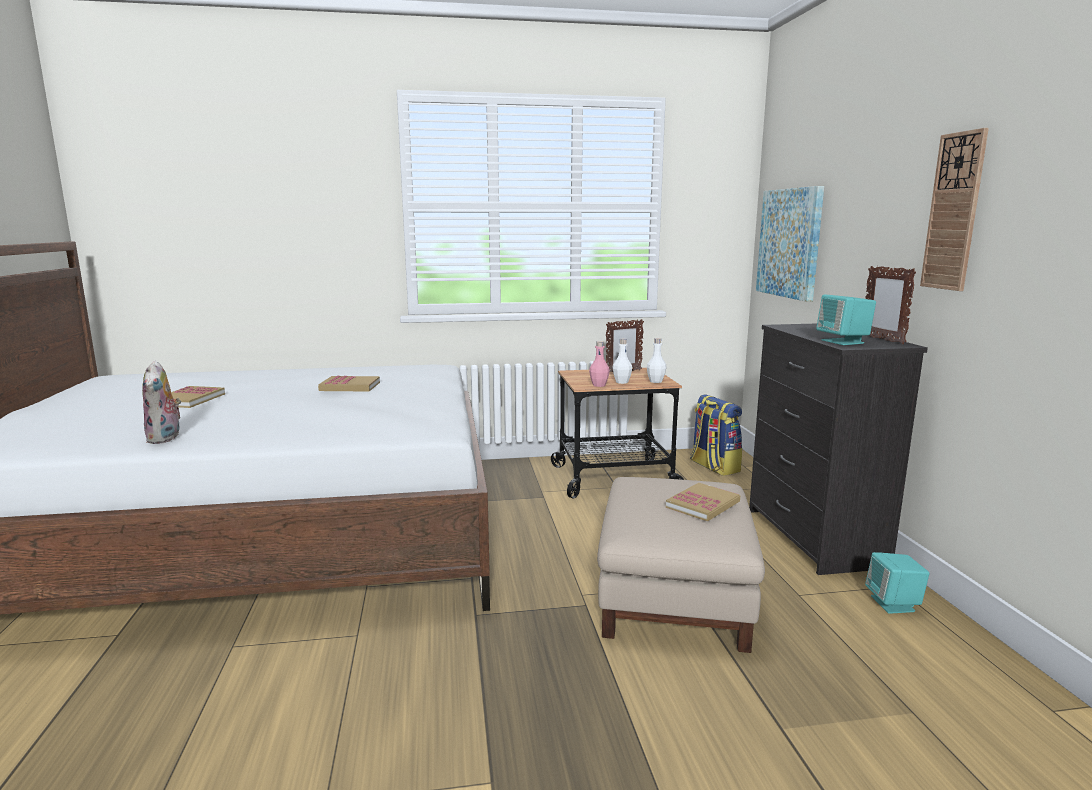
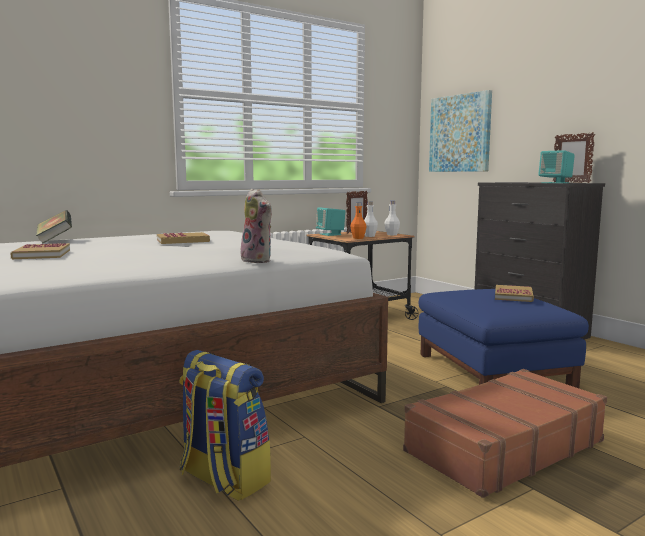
camera: 25 degrees left, 5 degrees down
plush toy [142,360,181,444] -> plush toy moved to [241,189,271,263]
pink bottle [589,341,610,387] -> orange bottle [350,202,367,239]
beige ottoman [597,477,765,653] -> blue ottoman [419,289,589,388]
backpack [690,394,742,476] -> backpack moved to [179,350,271,501]
turquoise speaker [865,552,929,614] -> turquoise speaker moved to [316,207,345,236]
wall clock [920,128,989,291] -> none
none -> book [36,210,72,244]
none -> brown suitcase [403,369,607,498]

